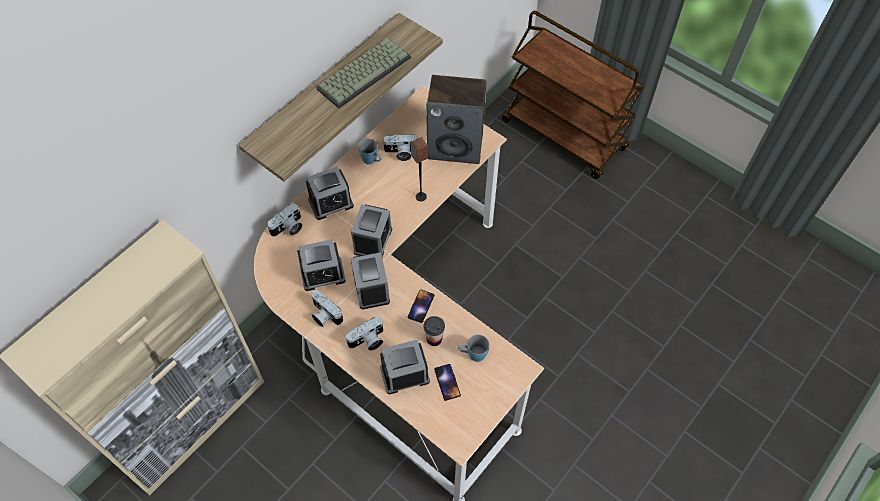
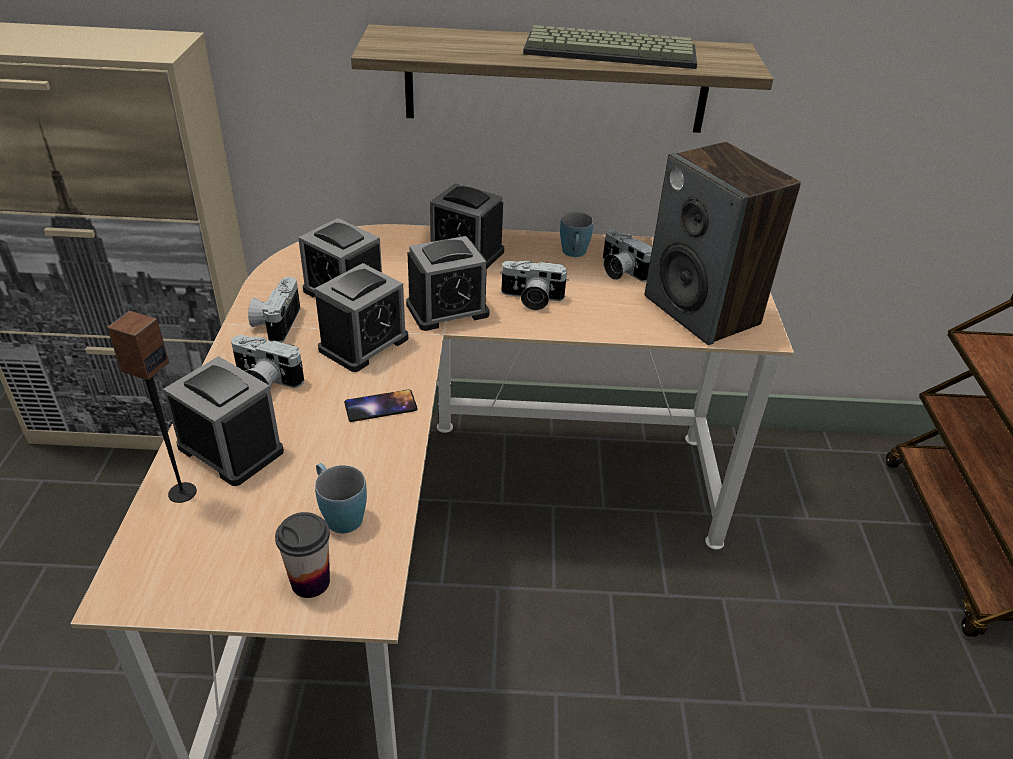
camera: 50 degrees right, 20 degrees down
camera [267,203,302,237] -> camera moved to [500,260,569,310]
speaker [410,137,428,201] -> speaker moved to [107,311,197,503]
cup [424,316,445,346] -> cup moved to [275,512,330,598]
phone [434,364,461,401] -> none

